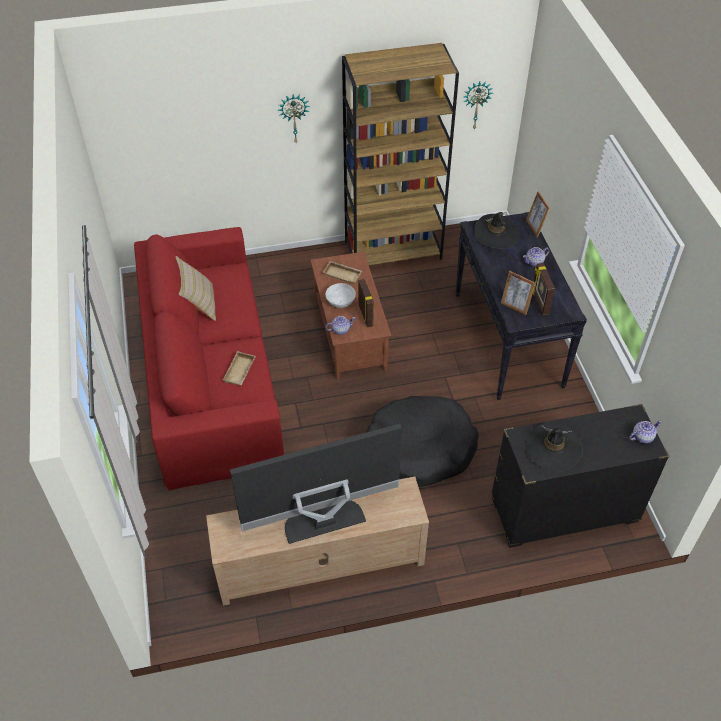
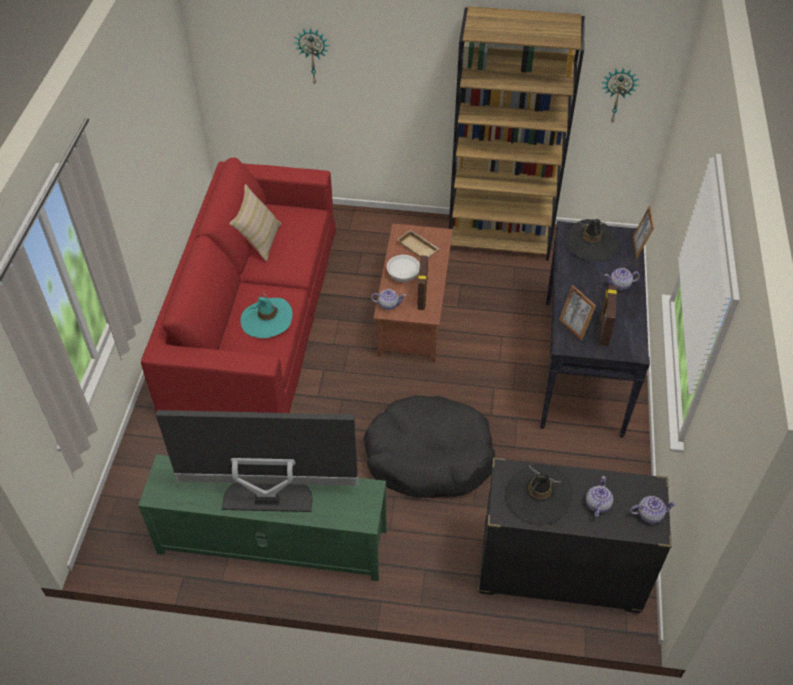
camera: 20 degrees right, 0 degrees up
beige tv stand [206,477,429,606] -> green tv stand [138,455,387,581]
beige tray [223,351,256,385] -> turquoise hat [240,292,293,338]
wall clock [277,94,310,143] -> wall clock moved to [295,28,329,85]
none -> teapot [586,476,613,518]

